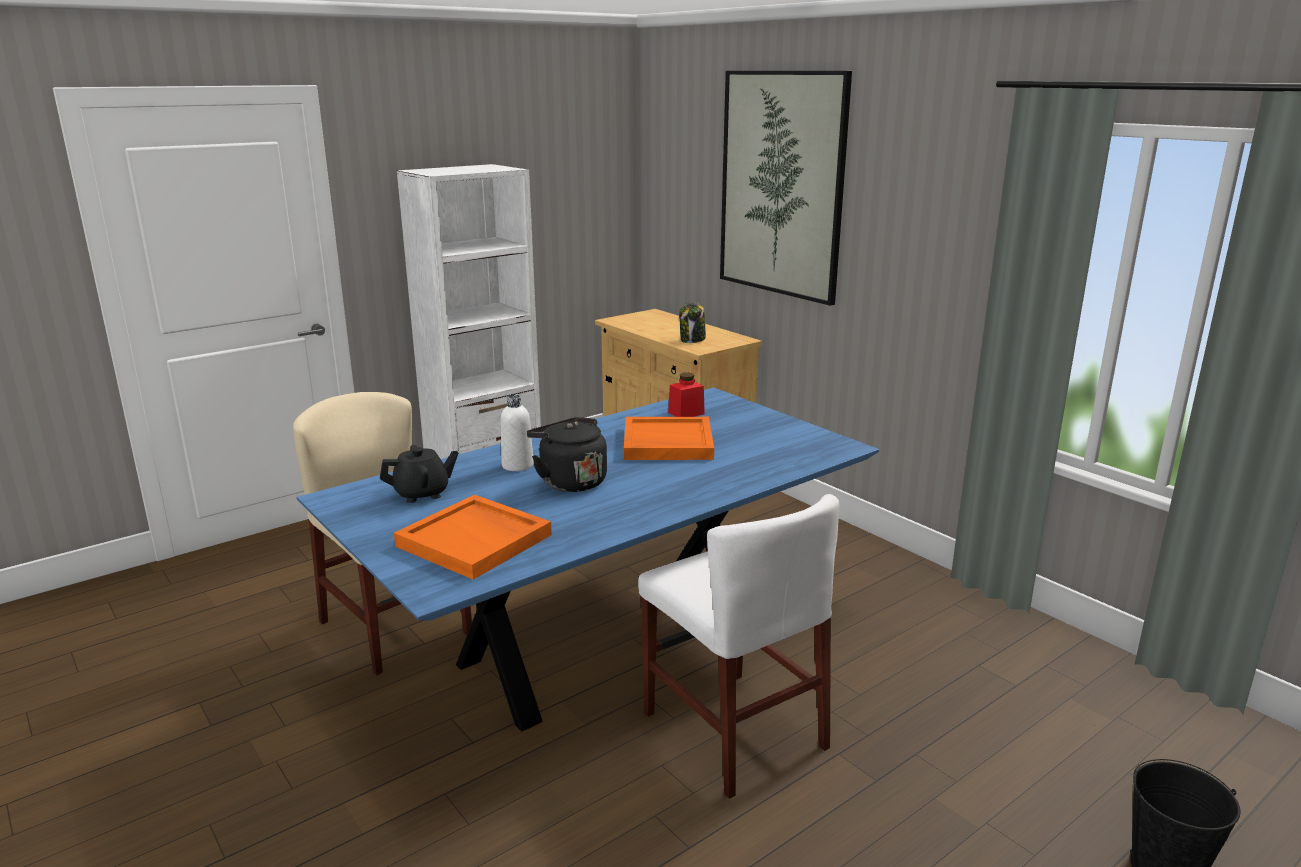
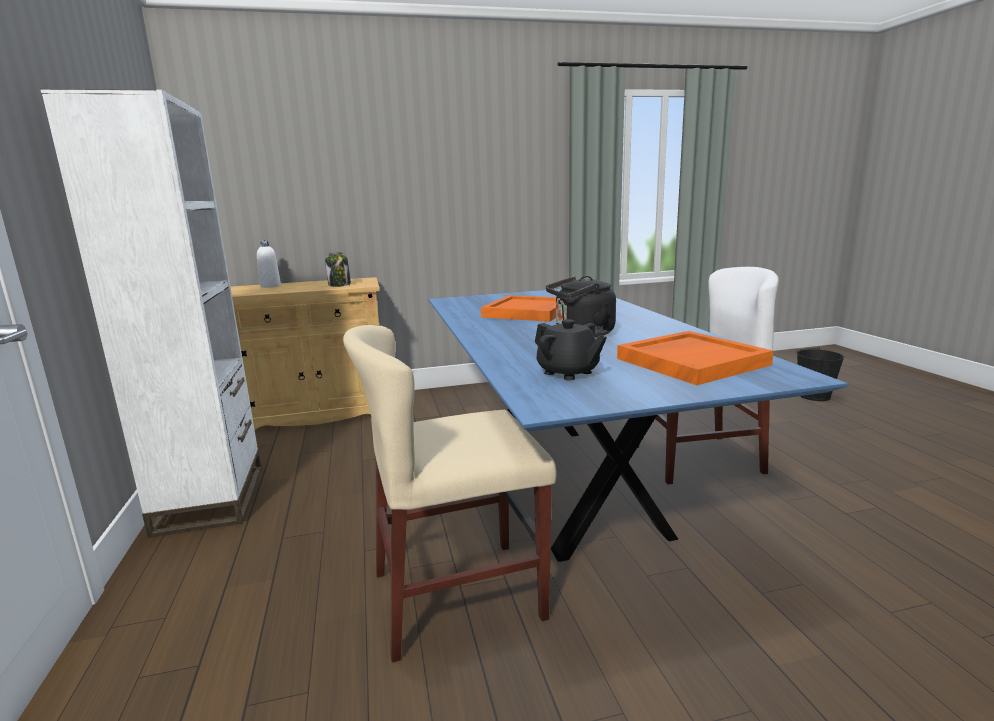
camera: 65 degrees left, 5 degrees down
black teapot [380,445,458,503] -> black teapot turned 135 degrees clockwise [535,319,607,380]
white bottle [501,394,534,471] -> white bottle moved to [257,240,281,288]
red jar [668,373,705,417] -> none
picture [720,71,852,306] -> none

